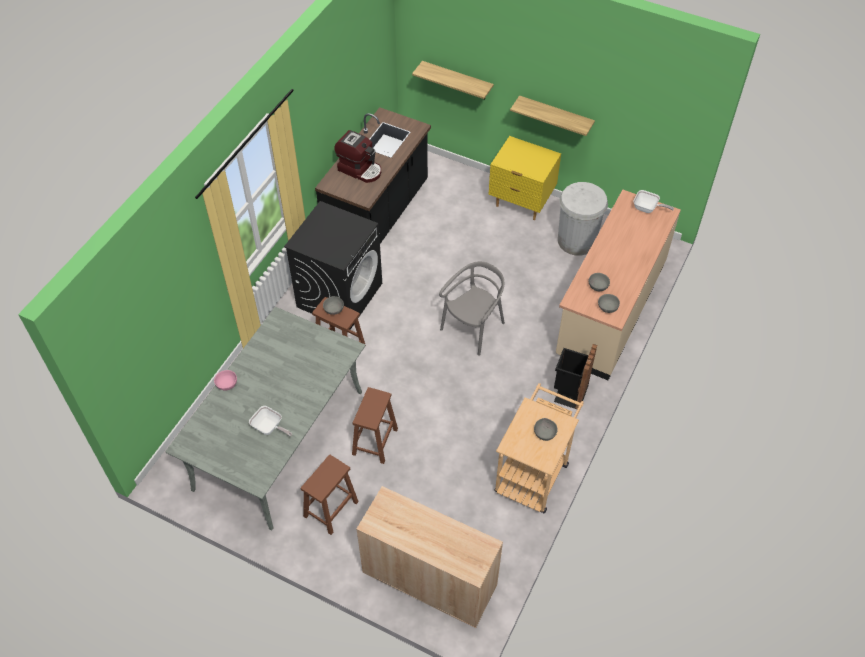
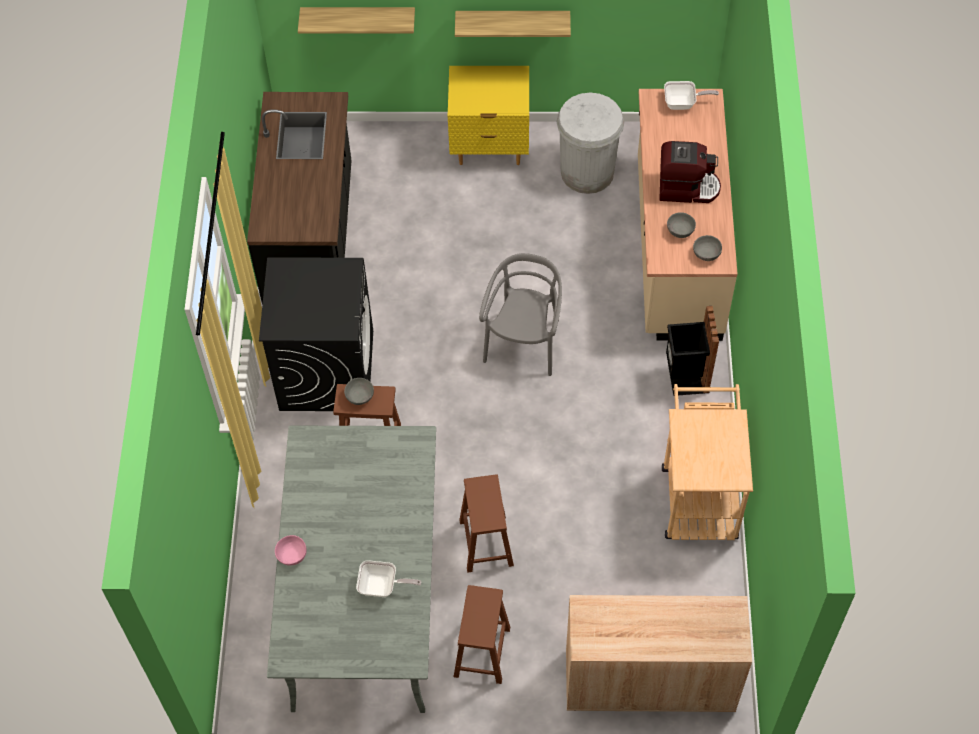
camera: 25 degrees left, 5 degrees up
coffee machine [334,130,381,183] -> coffee machine moved to [659,141,721,203]
grey bowl [534,418,558,441] -> none

